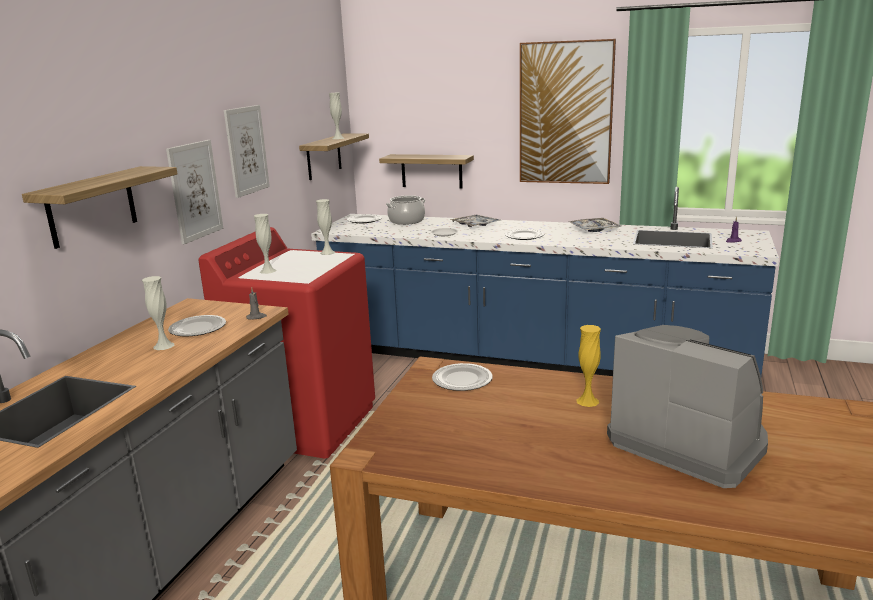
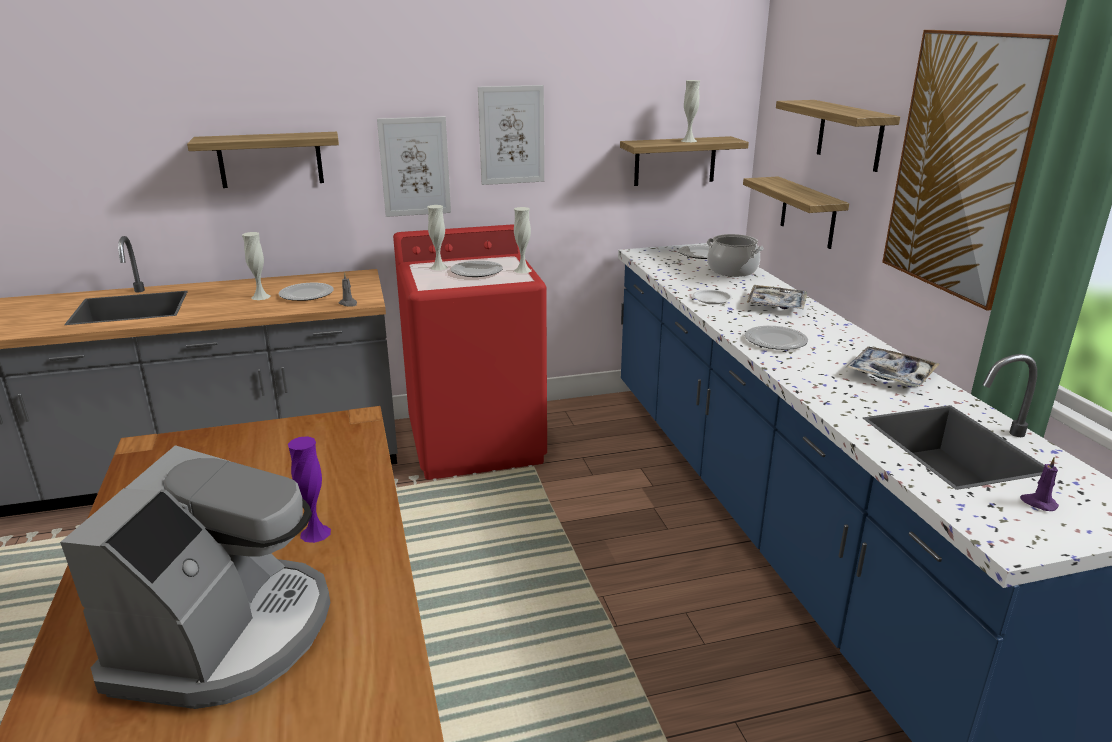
camera: 55 degrees right, 5 degrees up
plate [432,363,493,391] -> plate moved to [451,260,503,277]
yellow vase [576,325,601,407] -> purple vase [288,436,331,543]
none -> shelf [776,100,900,172]

